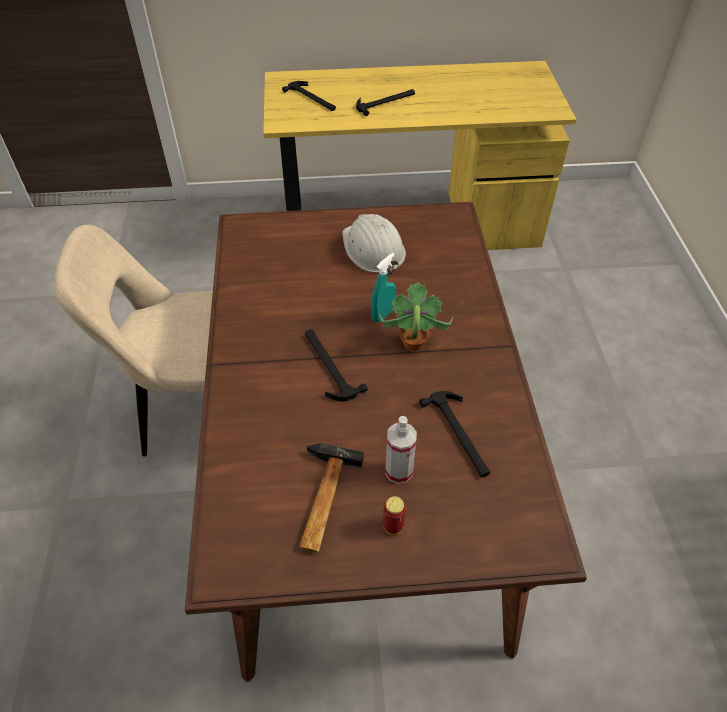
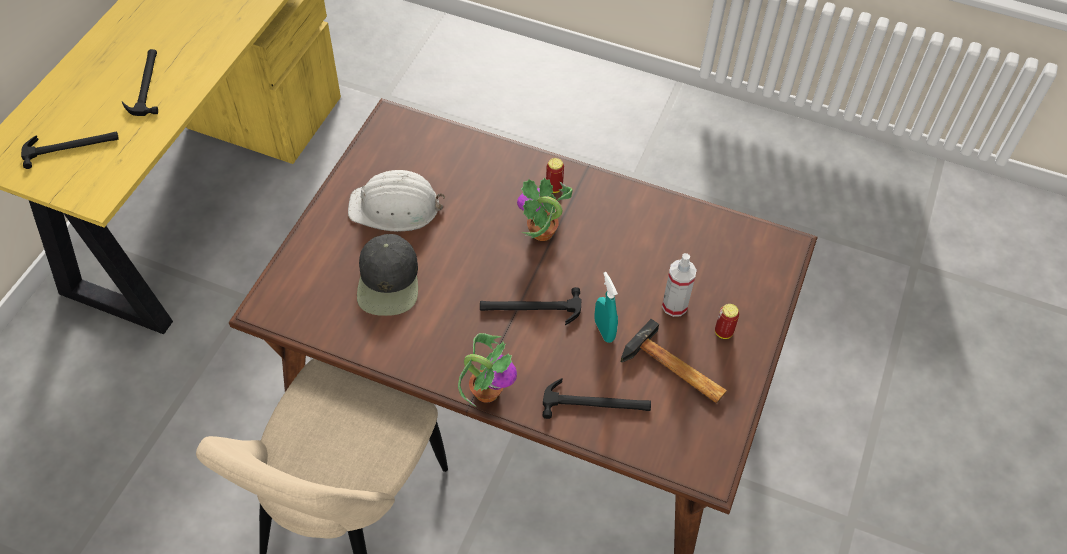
camera: 65 degrees left, 5 degrees up
turquoise spray bottle [371,253,396,322] -> turquoise spray bottle moved to [594,272,618,343]
hammer [419,391,491,477] -> hammer moved to [543,378,651,419]
none -> black cap [357,234,418,316]
none -> potted plant [458,333,517,407]
none -> can [546,158,564,193]

